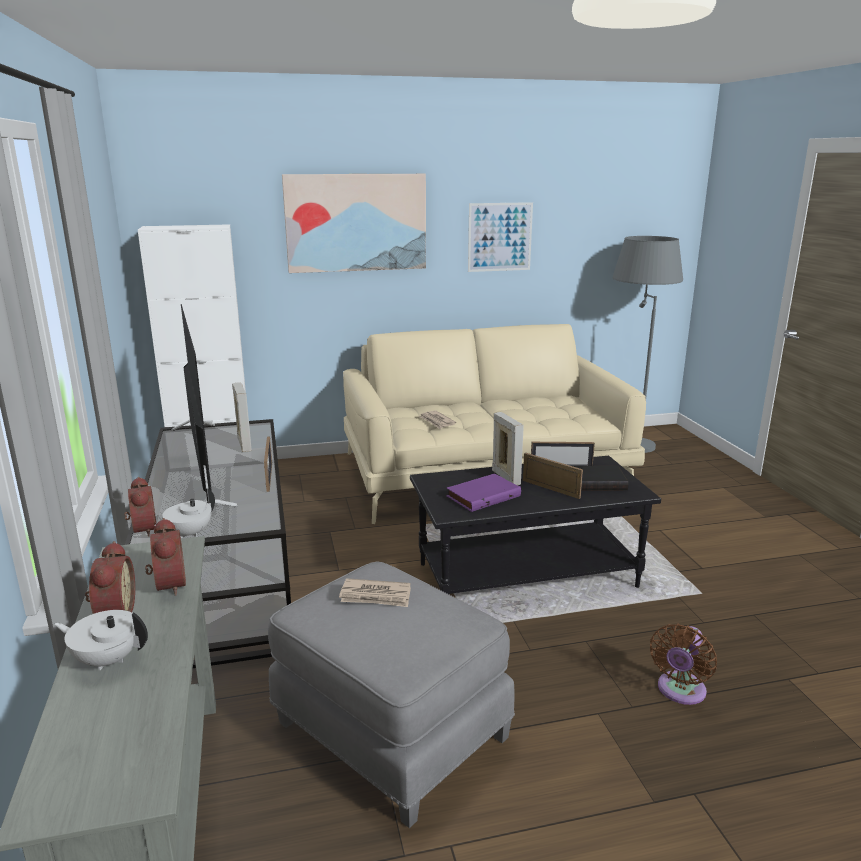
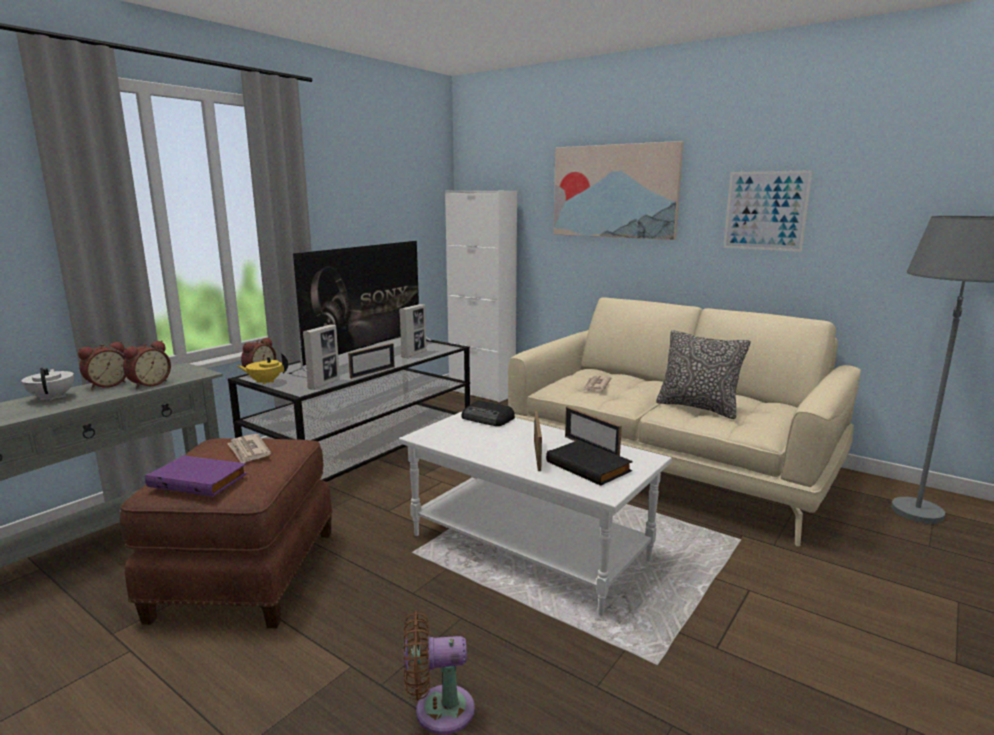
camera: 50 degrees right, 5 degrees down
white teapot [154,488,215,538] -> yellow teapot [237,353,288,385]
grey ottoman [268,561,515,828] -> brown ottoman [120,438,333,628]
black coffee table [410,456,661,595] -> white coffee table [399,412,672,616]
purple book [446,473,521,512] -> purple book moved to [145,455,247,497]
picture frame [492,412,524,485] -> picture frame moved to [303,325,340,389]
none -> radio [462,400,515,426]
none -> pillow [656,330,751,419]

